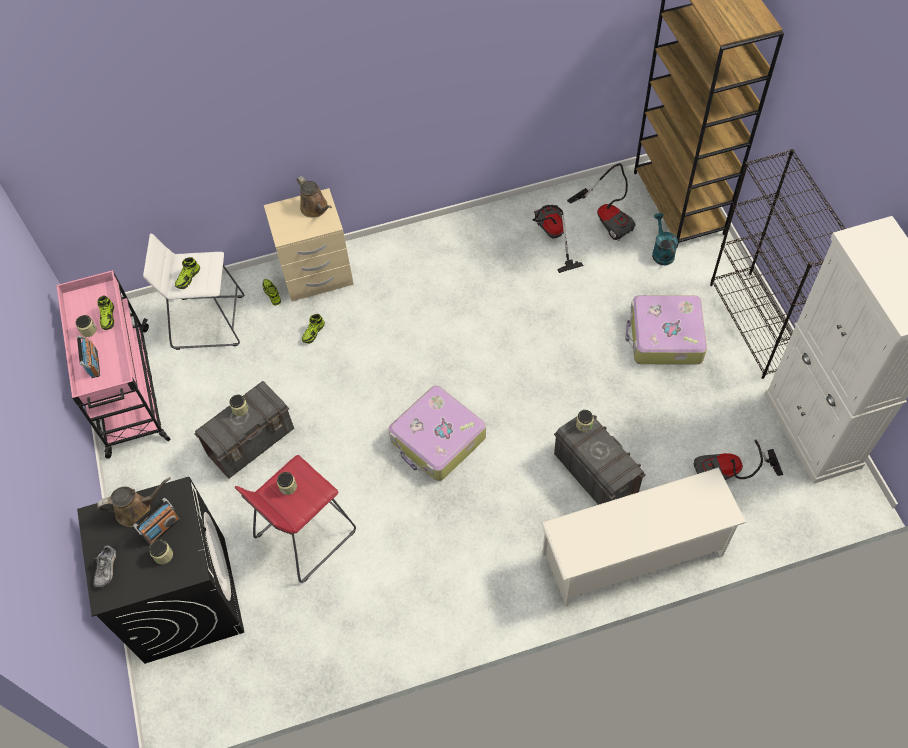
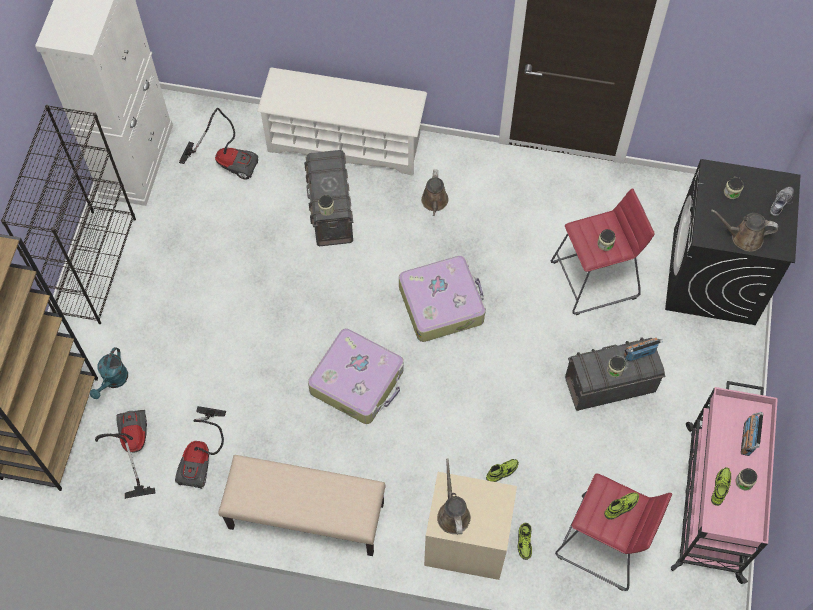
camera: 155 degrees left, 5 degrees up
radio [133,498,180,545] -> radio moved to [623,337,663,361]
white stool [143,233,244,350] -> red stool [555,473,672,591]
suitcase [625,295,707,365] -> suitcase moved to [308,329,403,424]
none -> beige bench [218,455,385,556]
none -> brown watering can [421,169,449,216]

